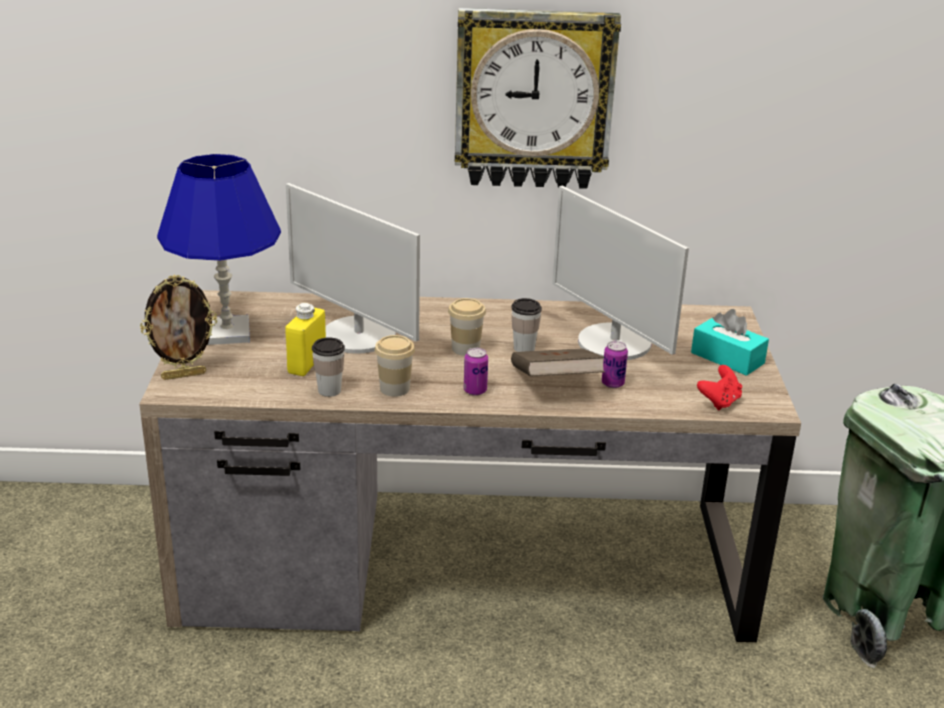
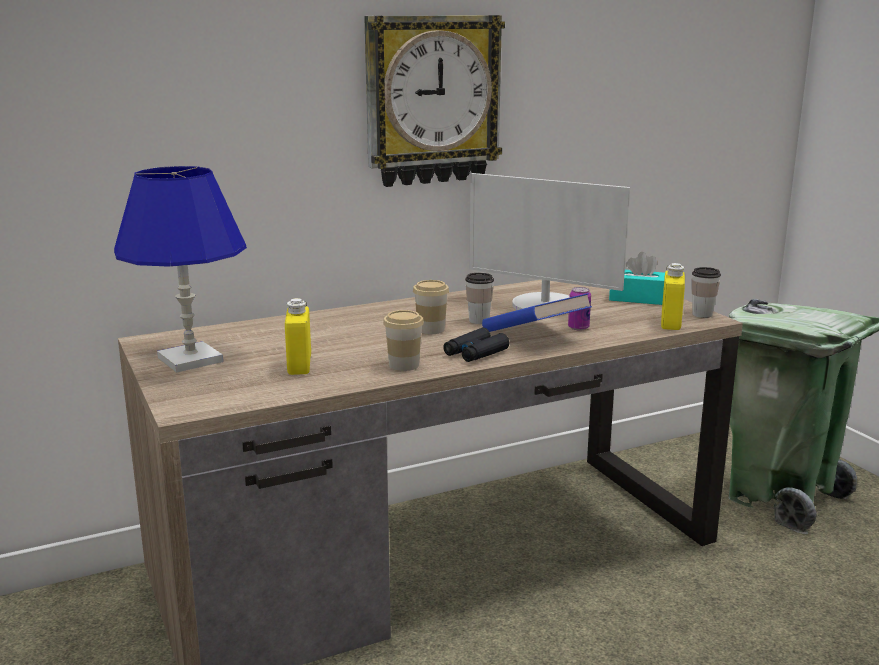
camera: 25 degrees left, 10 degrees down
picture frame [140,275,217,380] -> none
monitor [286,183,420,354] -> none
cup [312,337,345,397] -> cup moved to [692,267,721,318]
can [464,348,488,396] -> black binoculars [443,328,509,362]
brown book [511,348,605,376] -> blue book [482,293,592,332]
red game controller [697,365,742,411] -> yellow bottle [661,263,685,330]

